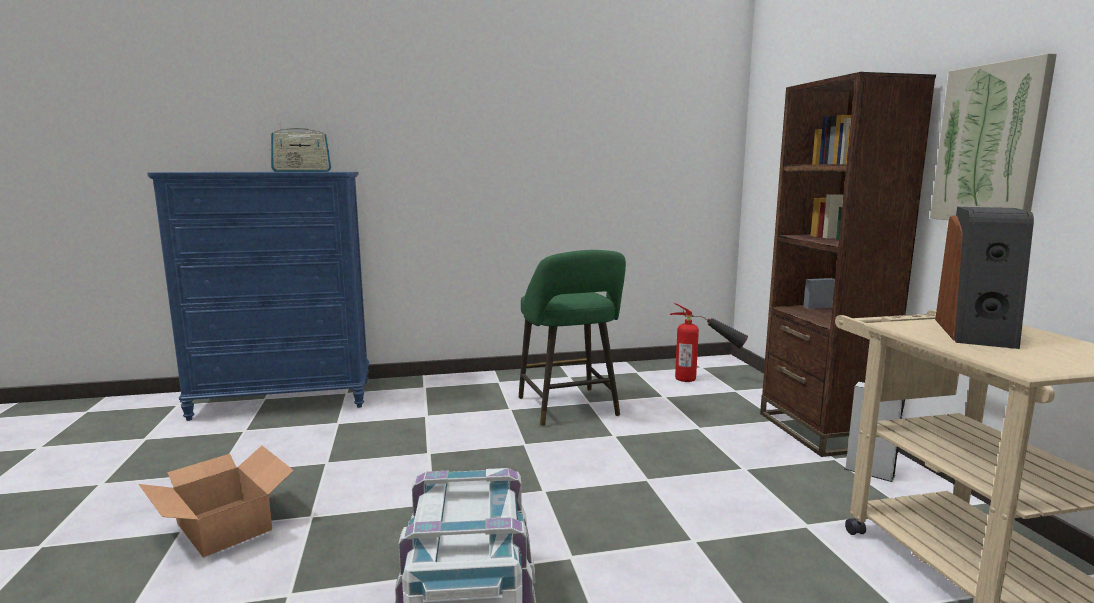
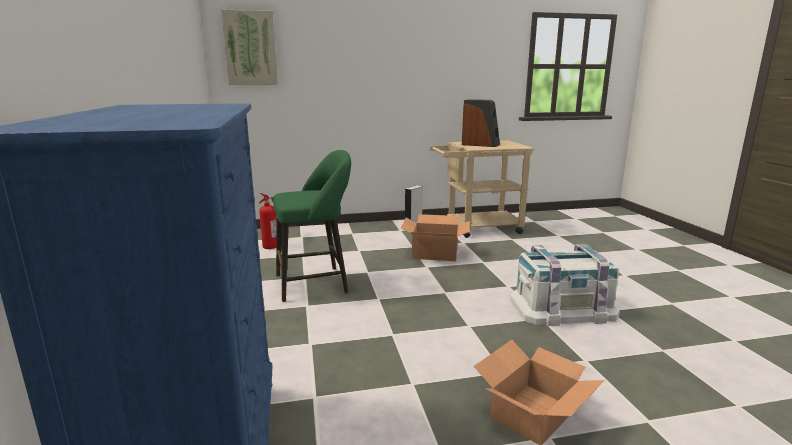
camera: 90 degrees left, 5 degrees up
radio [269,123,331,172] -> none
brown bookcase [760,72,936,457] -> none
picture [930,53,1057,220] -> picture moved to [221,10,278,85]
none -> cardboard box [401,214,470,261]

